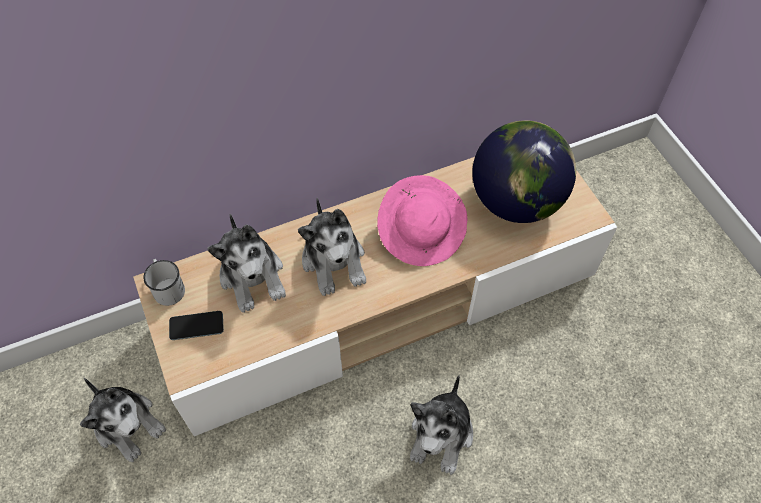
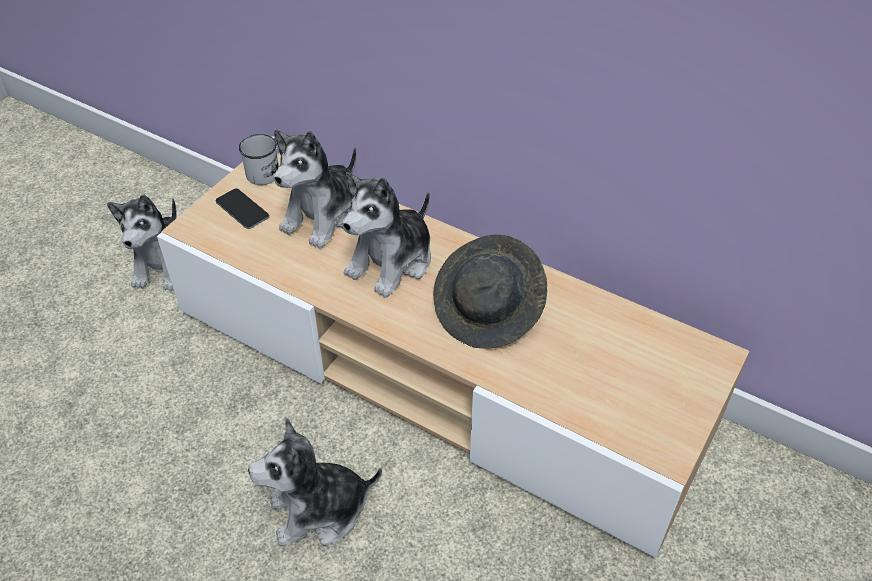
camera: 55 degrees right, 10 degrees down
pink hat [377,175,468,266] -> grey hat [434,235,547,348]
globe [472,120,576,223] -> none

